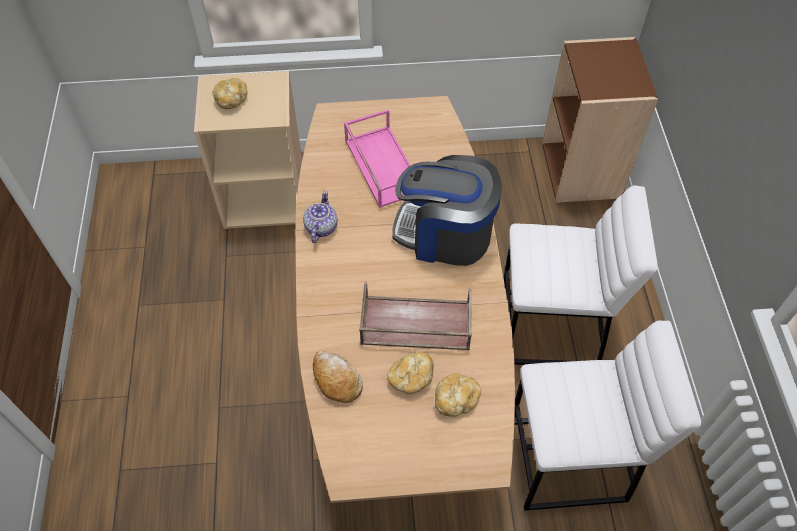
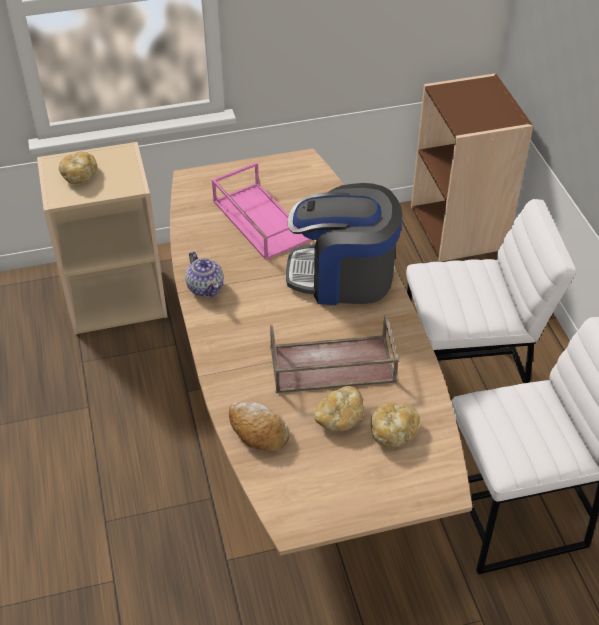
camera: 10 degrees left, 10 degrees down
teapot [303,191,338,243] -> teapot turned 150 degrees clockwise [185,251,224,297]

